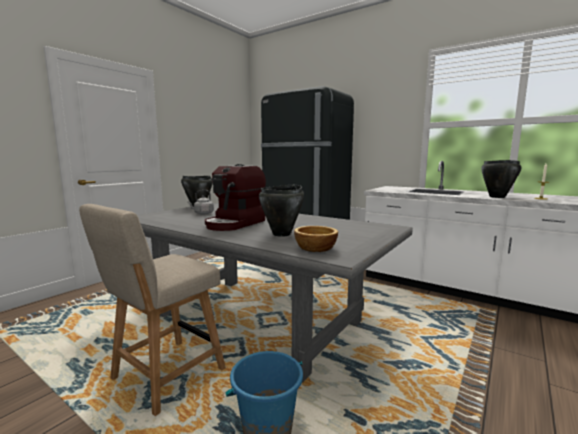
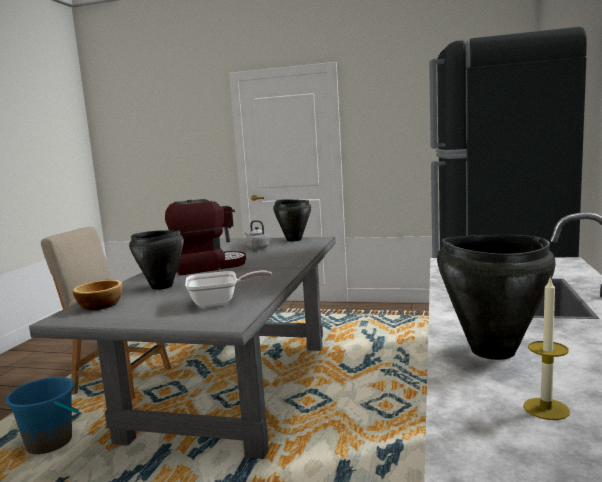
camera: 70 degrees right, 0 degrees up
coffee machine [205,164,266,231] -> coffee machine turned 150 degrees clockwise [165,199,246,276]
none -> frying pan [185,270,272,307]

